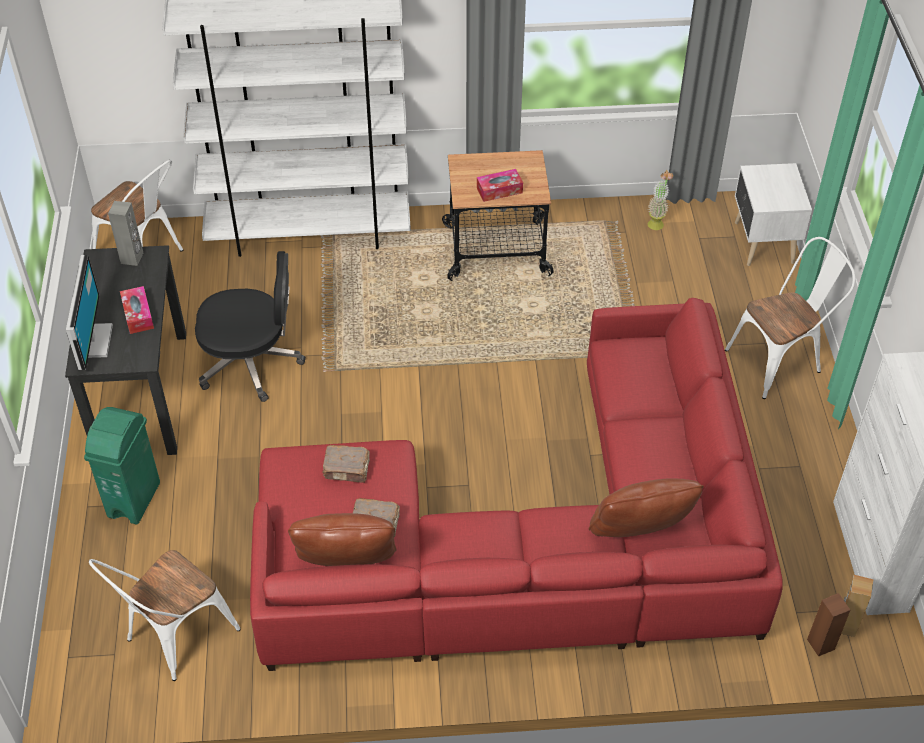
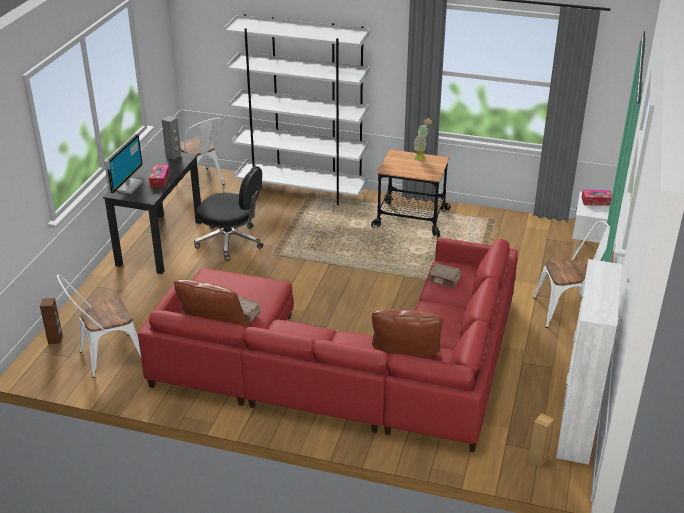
camera: 20 degrees right, 15 degrees down
green trash can [84,407,160,525] -> none
brown book [322,445,370,483] -> brown book moved to [428,263,461,288]
tissue box [477,169,523,202] -> tissue box moved to [581,190,612,206]
potted plant [648,170,673,230] -> potted plant moved to [413,118,432,160]
brown speaker [807,593,850,656] -> brown speaker moved to [40,298,63,344]

